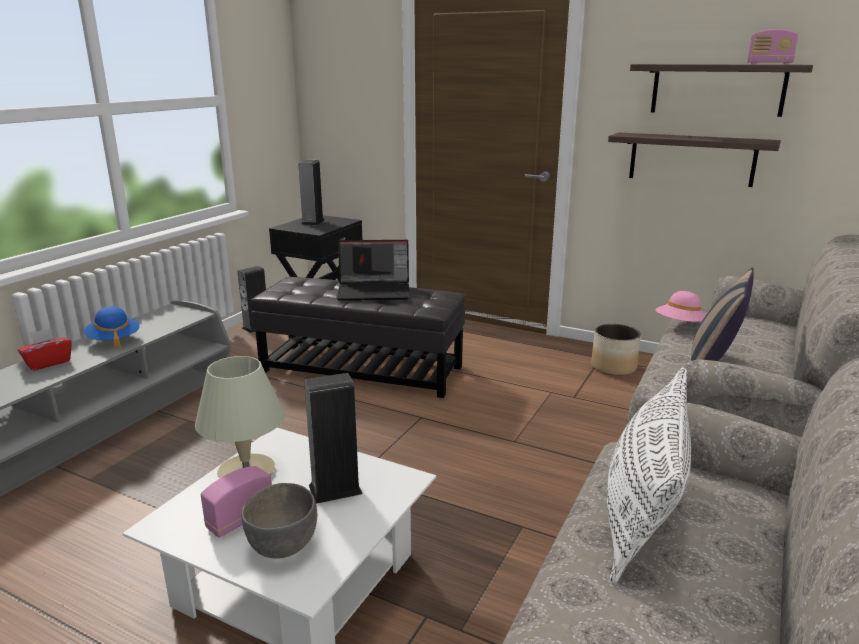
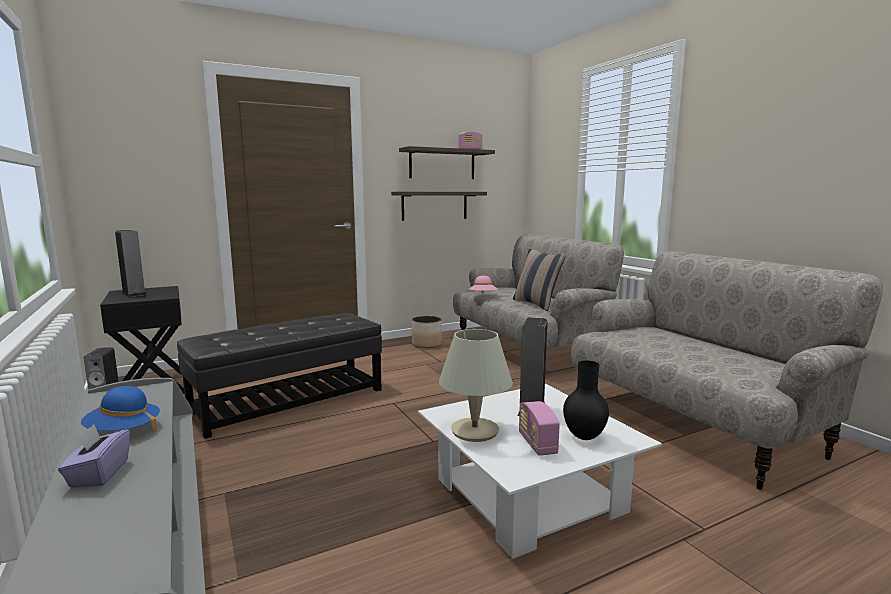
camera: 55 degrees left, 10 degrees down
red tissue box [18,328,72,371] -> purple tissue box [58,425,130,488]
grey bowl [242,483,317,559] -> black vase [563,360,609,440]
laptop [336,240,409,301] -> none
white pillow [607,367,691,584] -> none

